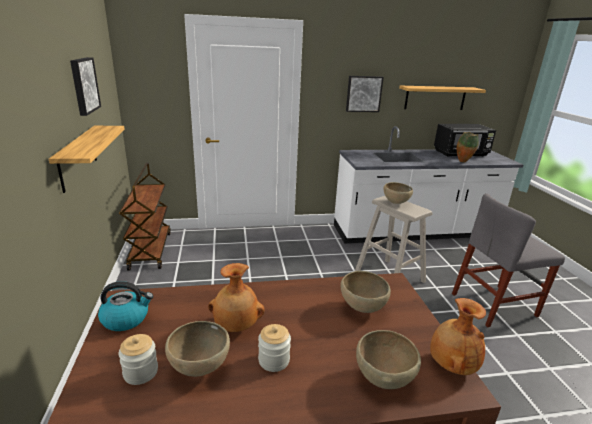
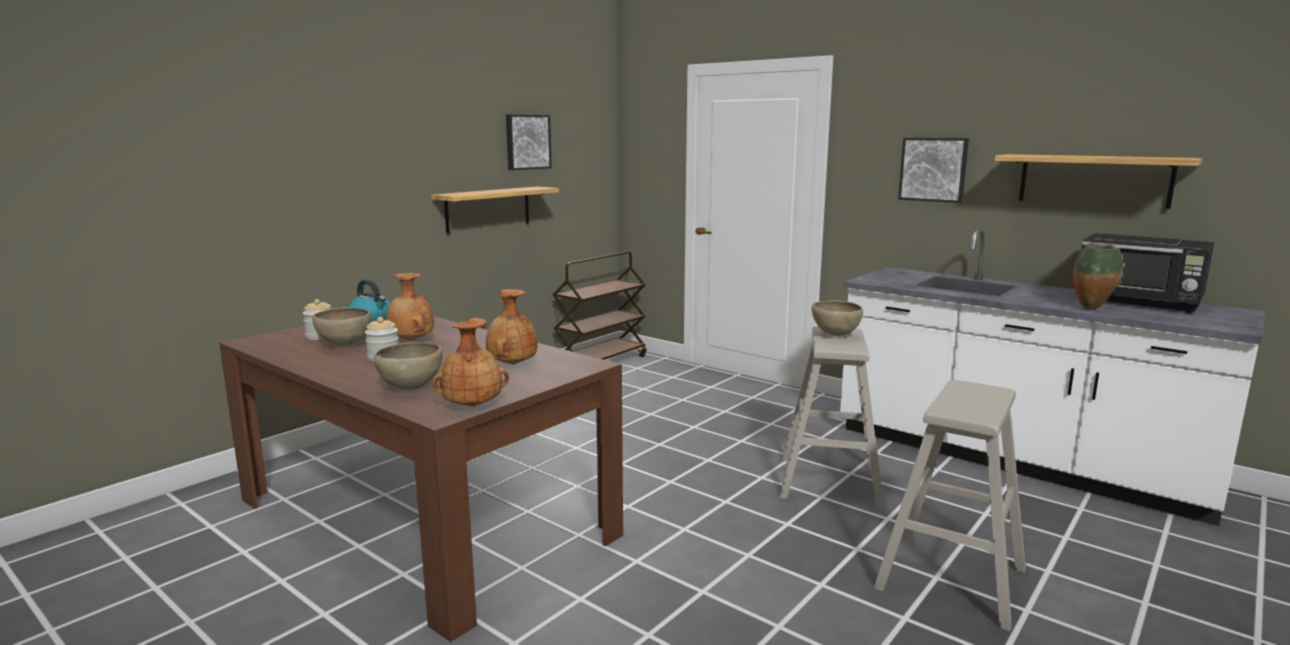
camera: 50 degrees right, 10 degrees down
brown bowl [341,271,391,313] -> brown vase [486,289,537,365]
grey chair [452,194,565,327] -> beige stool [874,380,1026,632]

